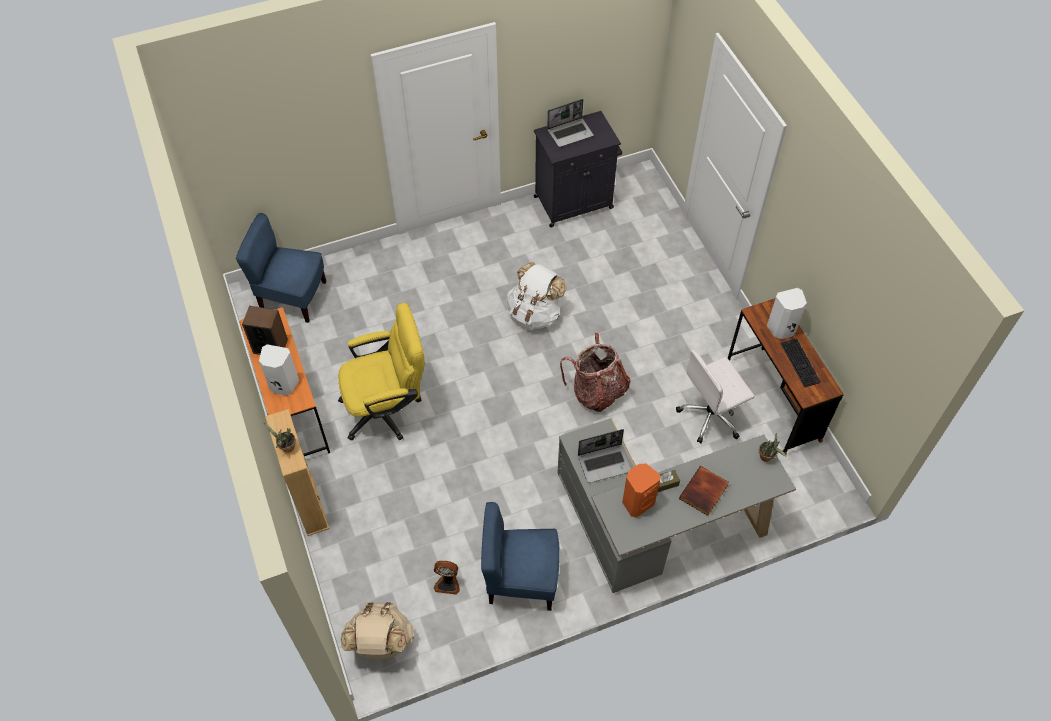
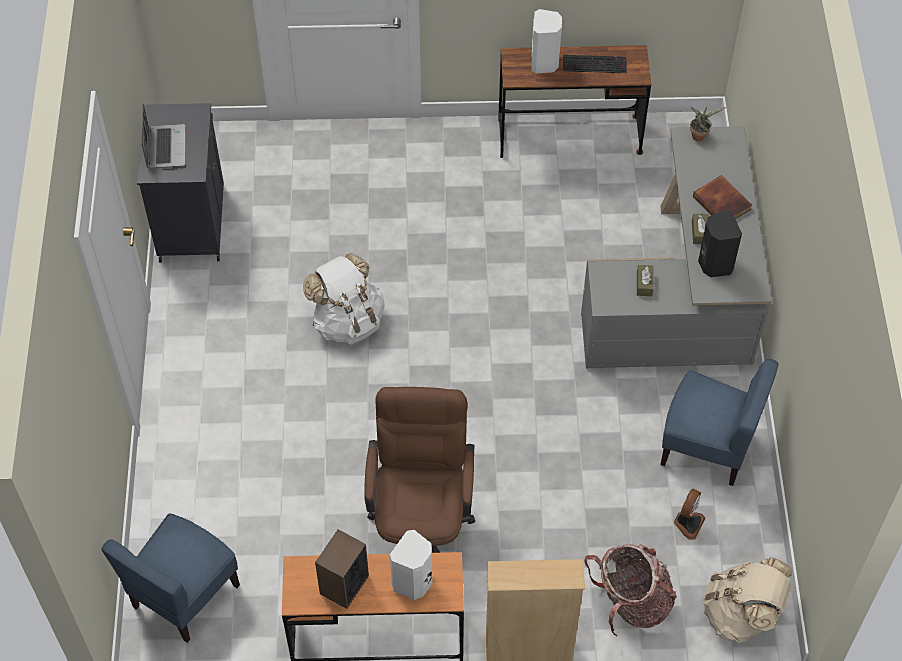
camera: 70 degrees left, 0 degrees up
potted plant [263,422,296,453] -> none
yellow office chair [338,303,425,441] -> brown office chair [364,387,475,553]
blue chair [481,502,560,611] -> blue chair turned 90 degrees counterclockwise [661,359,779,486]
backpack [560,333,631,412] -> backpack moved to [585,544,677,636]
laptop [578,429,631,483] -> brown tissue box [637,265,654,296]
orange speaker [622,464,660,518] -> black speaker [698,210,742,277]
white office chair [676,350,755,443] -> none

